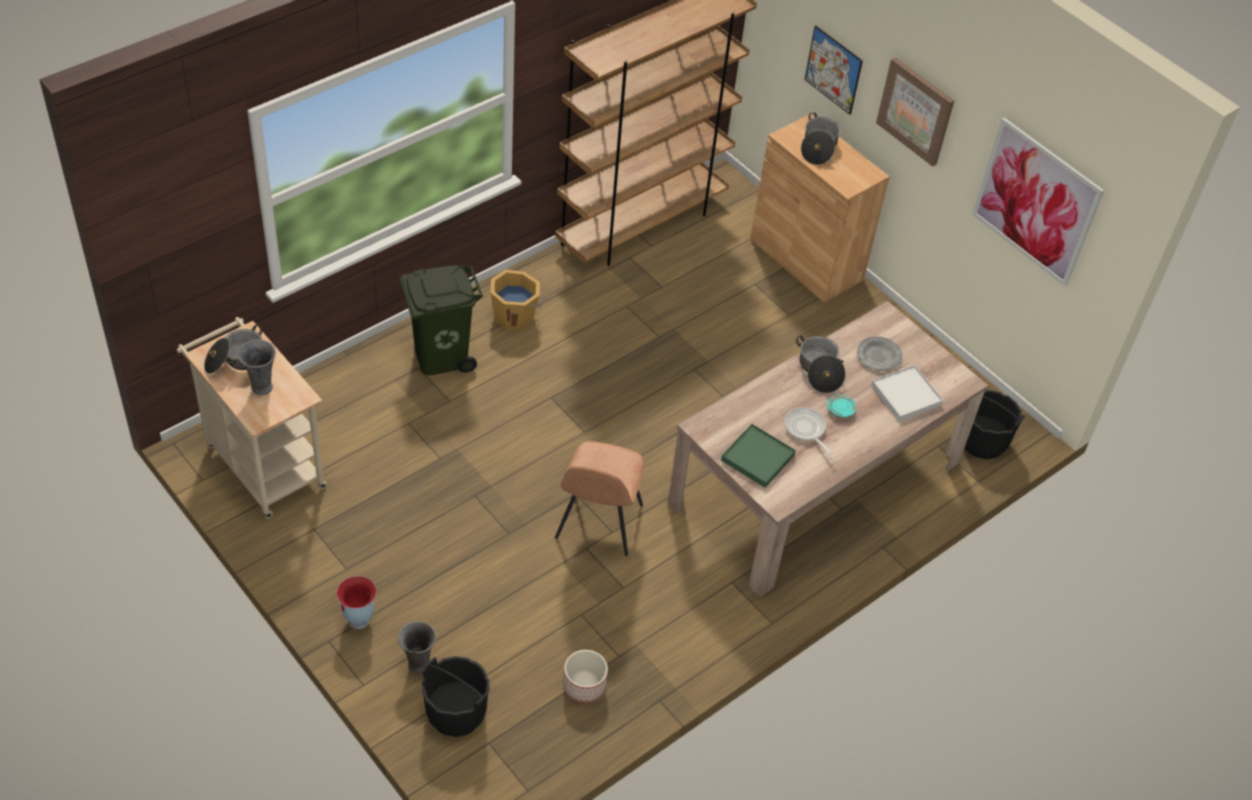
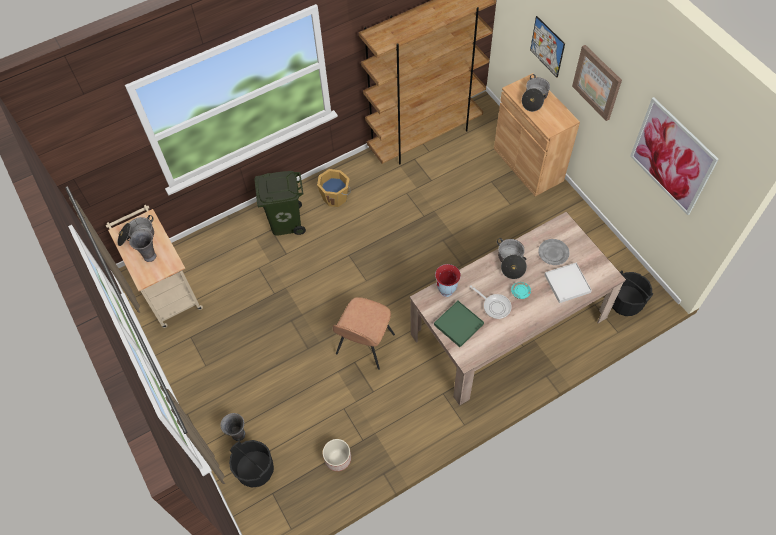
camera: 15 degrees right, 10 degrees up
vase [337,576,376,629] -> vase moved to [435,264,461,297]
frying pan [785,407,835,458] -> frying pan turned 150 degrees clockwise [470,286,512,319]

